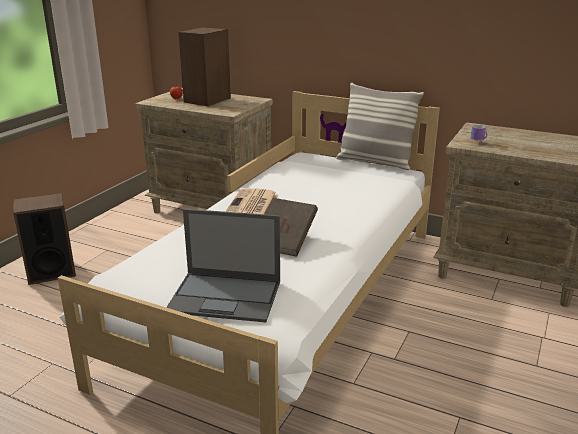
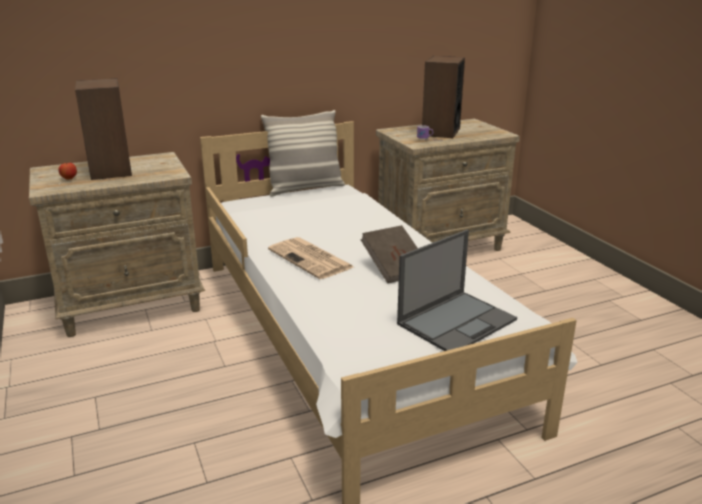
camera: 50 degrees left, 0 degrees up
speaker [13,193,76,285] -> speaker moved to [422,56,465,138]

